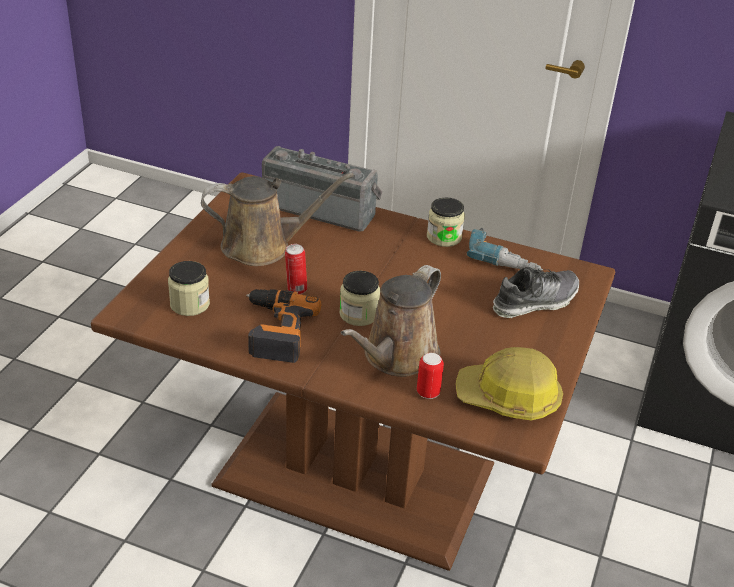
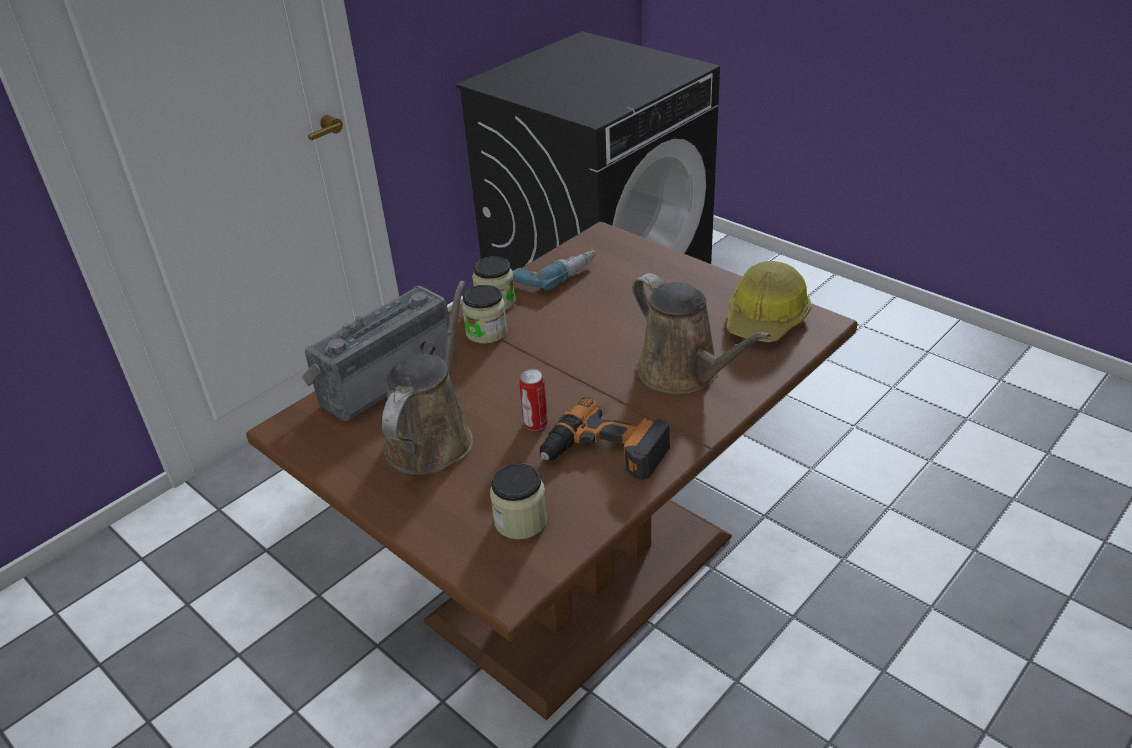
camera: 65 degrees left, 0 degrees up
jar [339,271,380,326] -> jar moved to [462,285,508,344]
can [417,353,444,399] -> none
shoe [493,267,579,318] -> none

